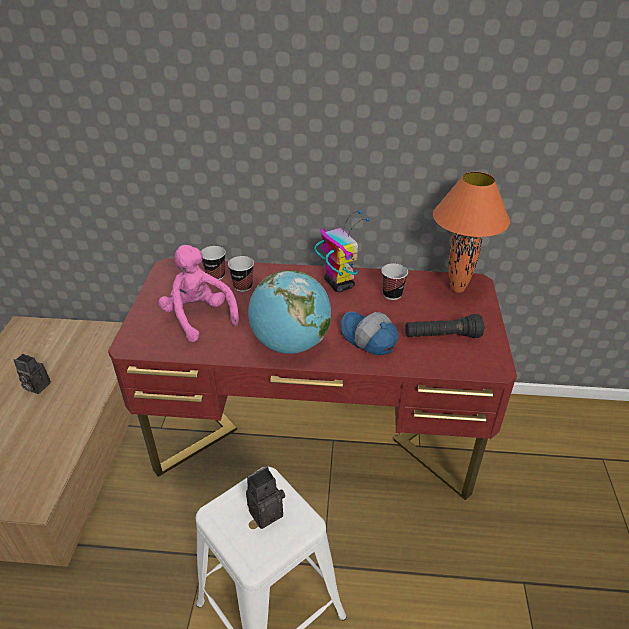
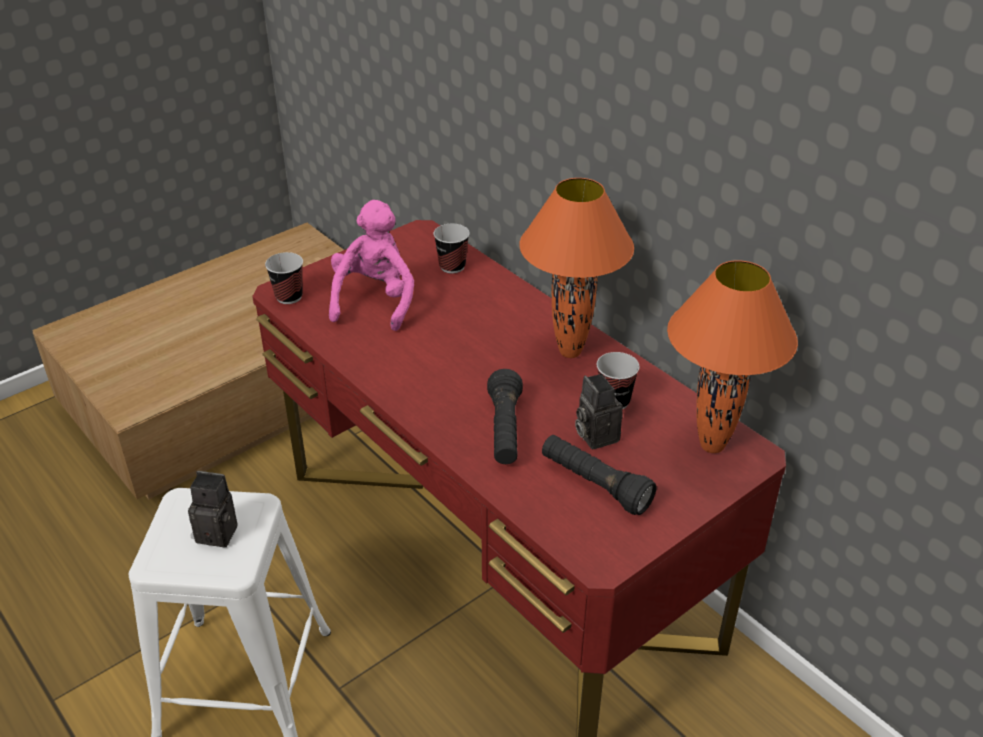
camera: 45 degrees right, 0 degrees up
camera [14,354,51,394] -> camera moved to [575,374,623,449]
cup [228,256,254,292] -> cup moved to [265,252,303,304]
globe [248,270,331,354] -> none
toy robot [314,210,370,292] -> orange table lamp [519,178,634,358]
cap [341,311,398,355] -> black flashlight [487,369,523,464]

